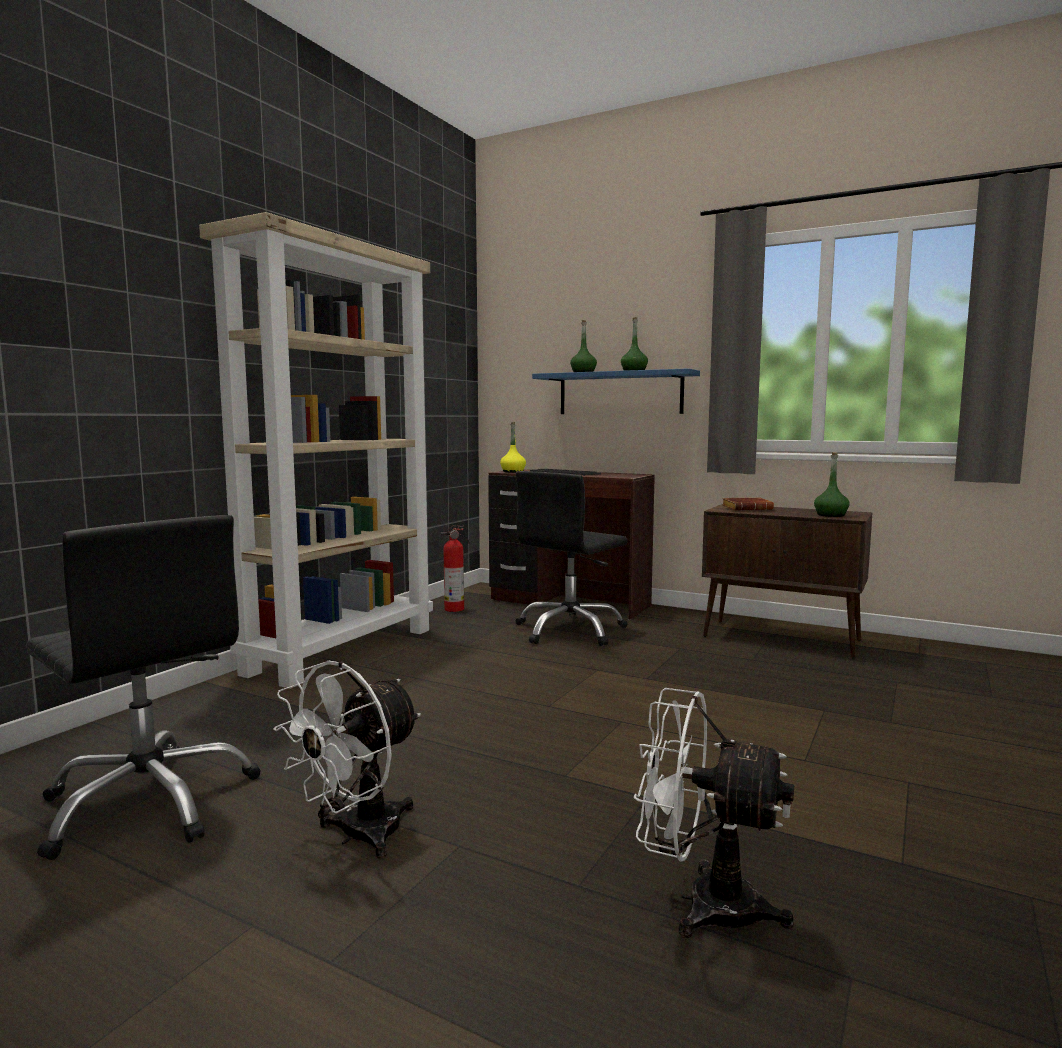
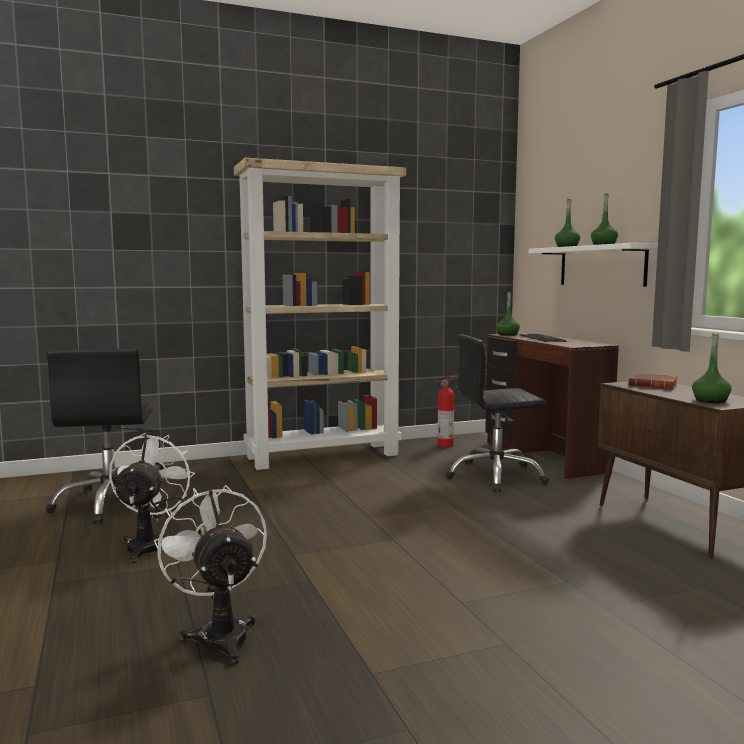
camera: 40 degrees right, 0 degrees up
white fan [273,660,421,859] -> white fan turned 105 degrees clockwise [109,433,195,563]
yellow bottle [500,422,526,473] -> green bottle [497,292,520,336]
blue shelf [532,368,700,414] -> white shelf [529,243,658,287]

